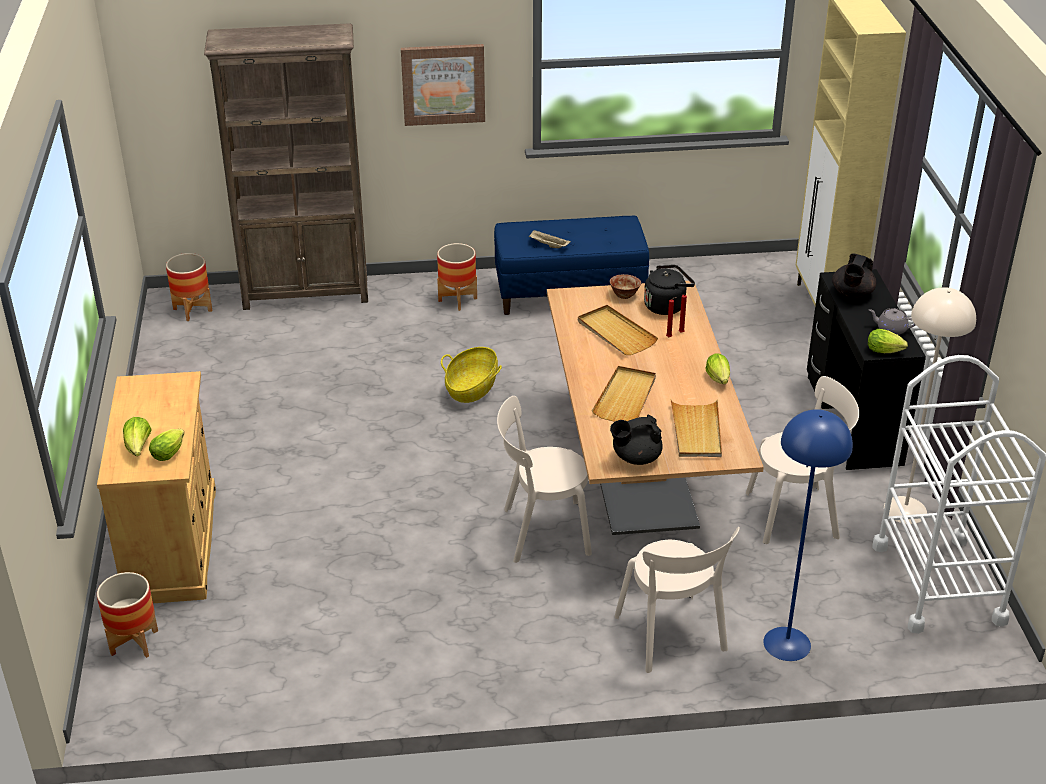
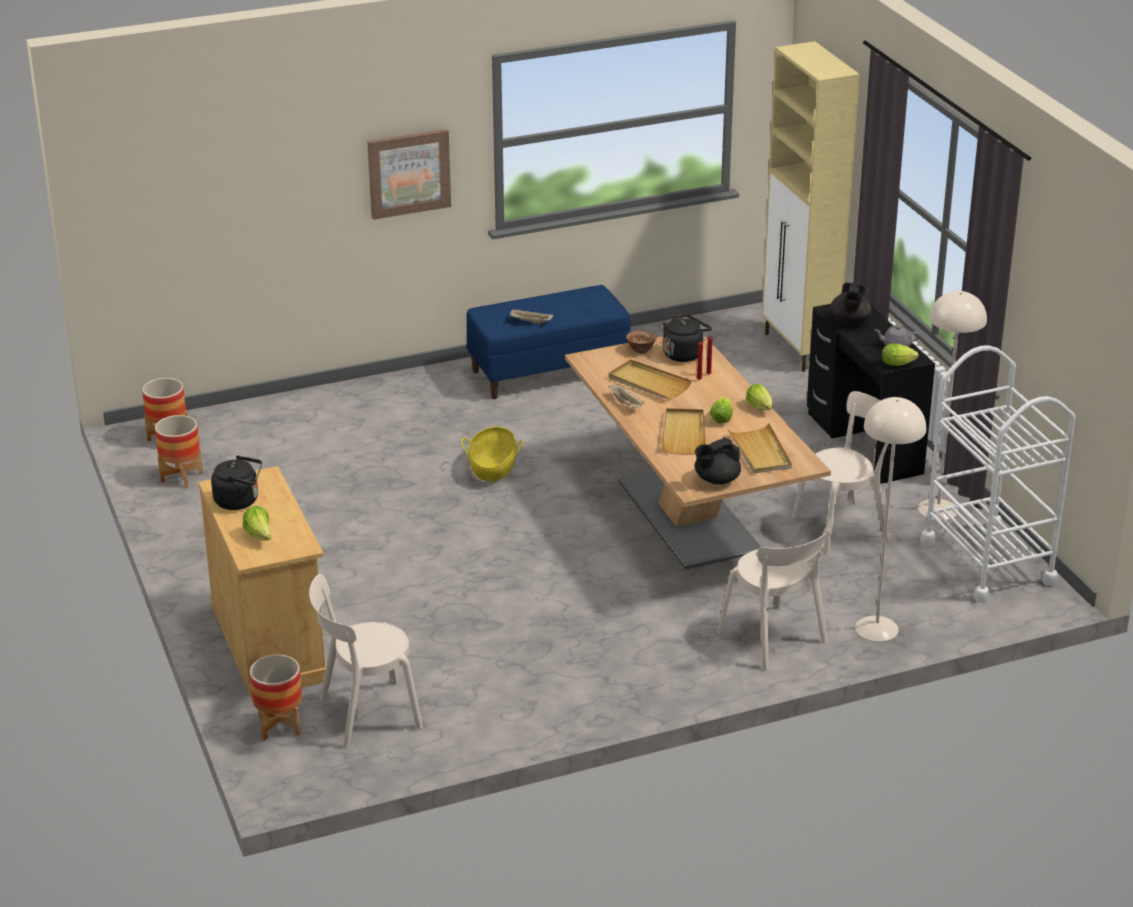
camera: 15 degrees left, 5 degrees down
lettuce [149,429,185,461] -> lettuce moved to [710,396,733,424]
brown bookcase [204,23,368,310] -> none
planter [437,243,477,311] -> planter moved to [155,415,203,488]
beige chair [497,396,592,563] -> beige chair moved to [309,574,423,749]
blue floor lamp [763,409,853,661] -> beige floor lamp [855,397,926,641]
none -> black kettle [211,456,262,510]
none -> beige tray [608,384,644,408]

